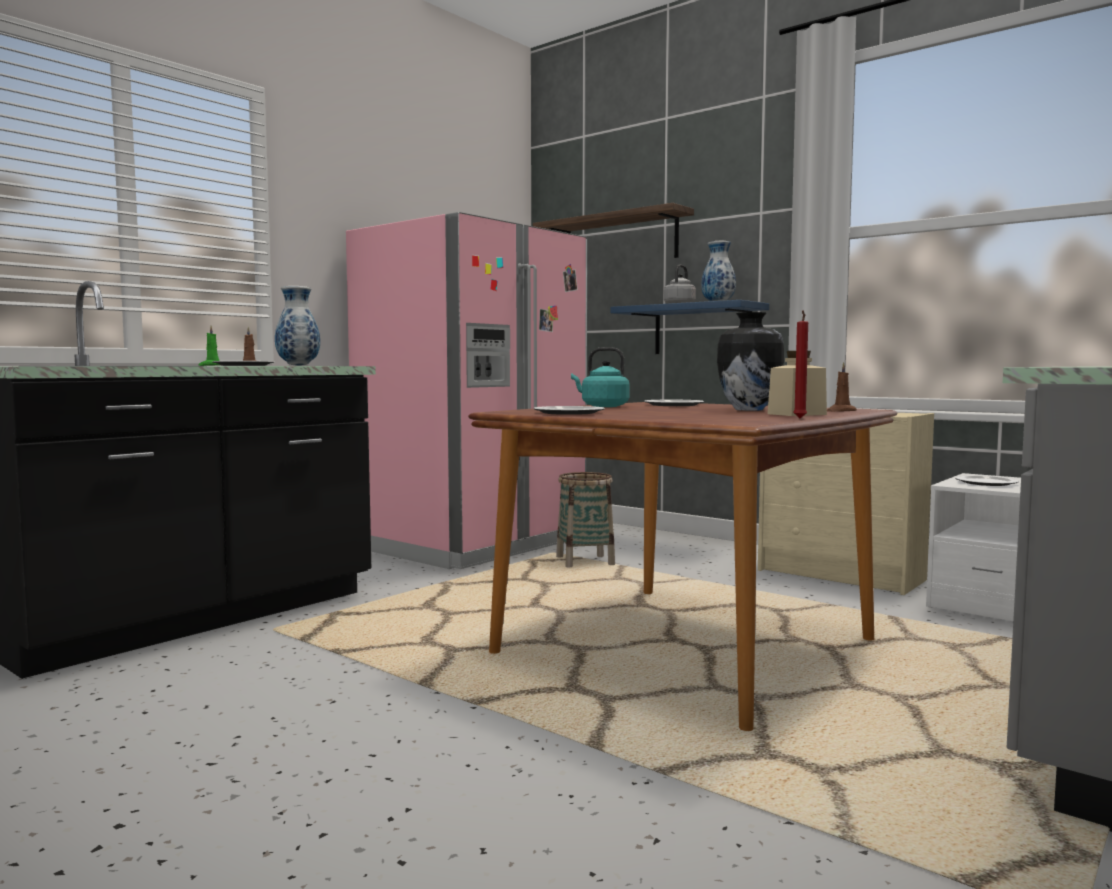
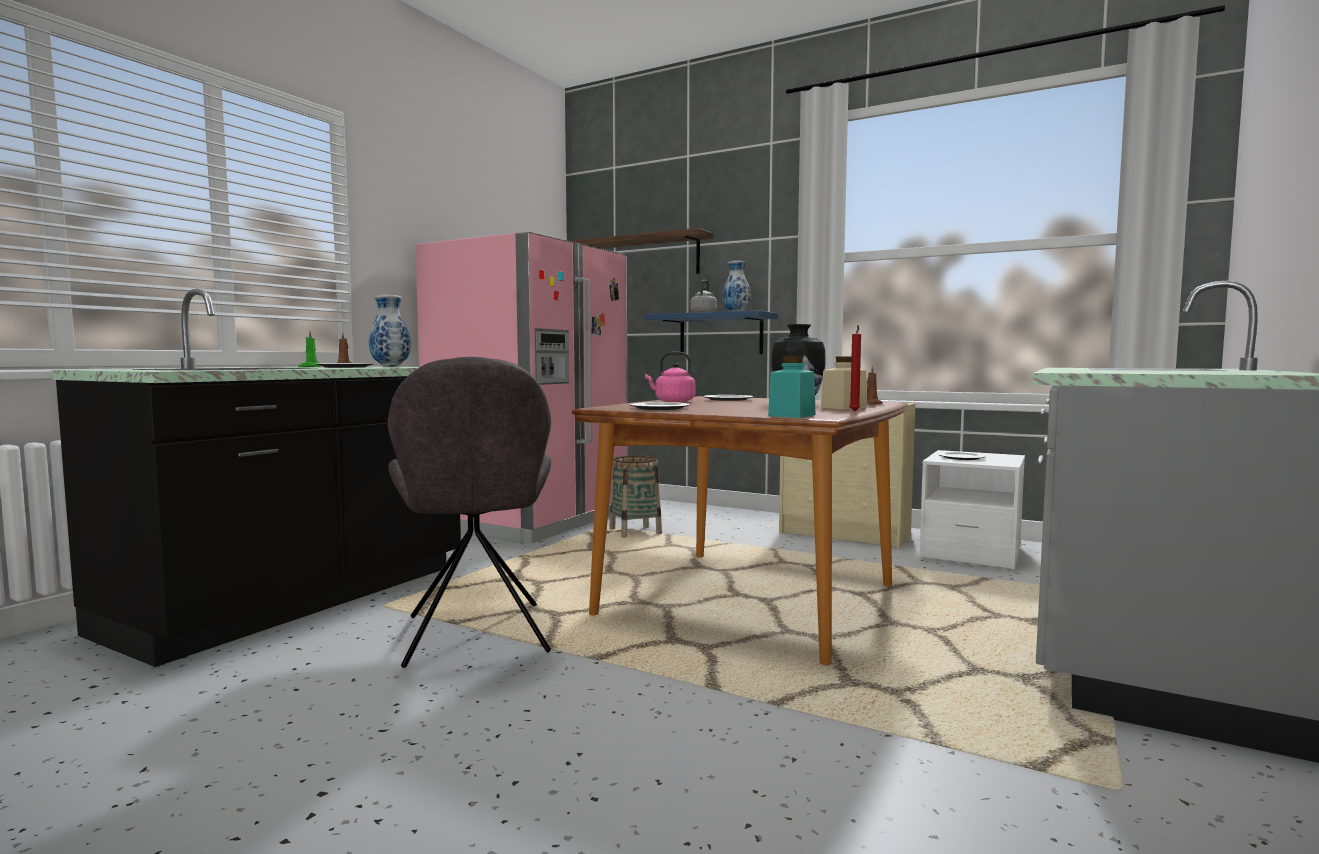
camera: 10 degrees left, 0 degrees up
turquoise kettle [571,347,630,407] -> pink kettle [645,352,695,402]
none -> grey chair [388,357,551,668]
none -> turquoise jar [768,356,815,418]

